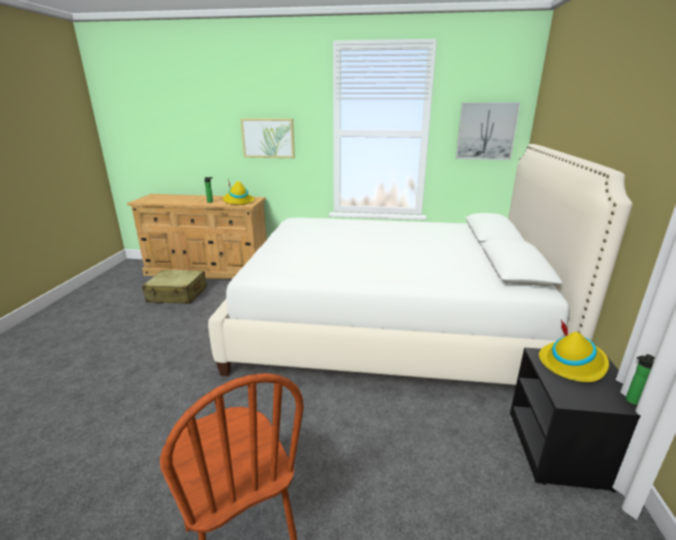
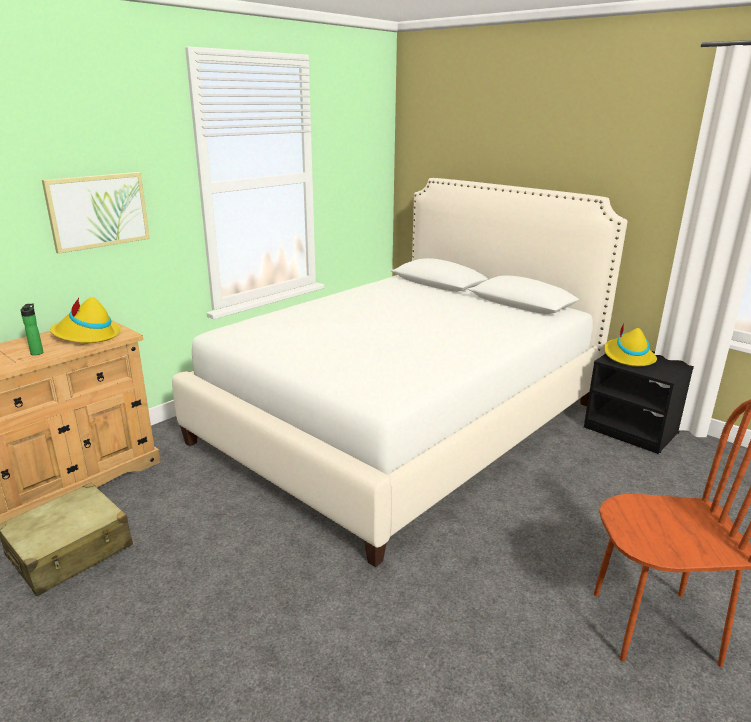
camera: 55 degrees left, 0 degrees up
picture [456,102,520,160] -> none
bottle [626,354,655,405] -> none

